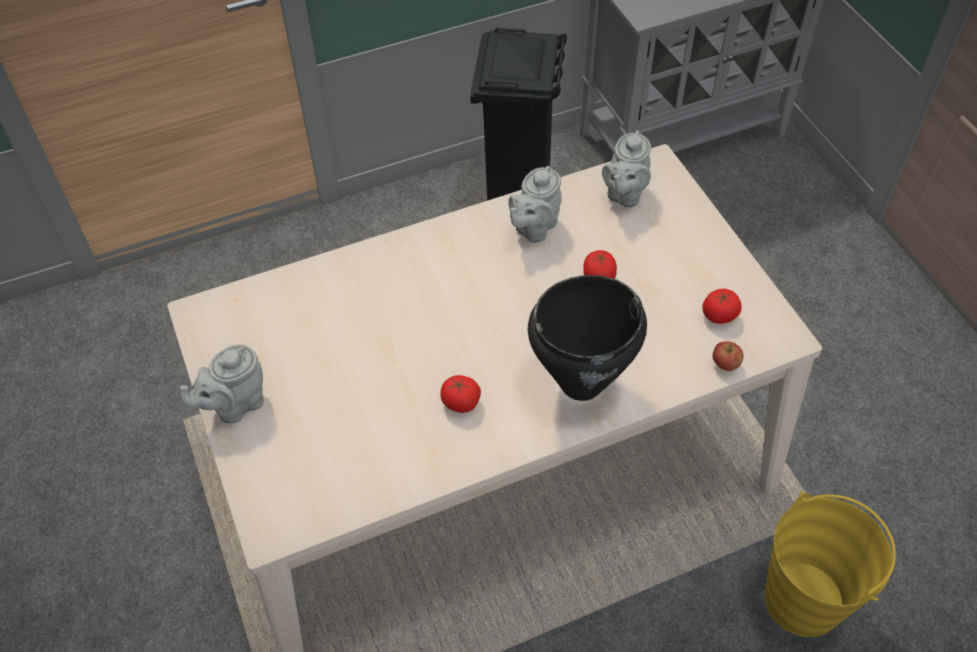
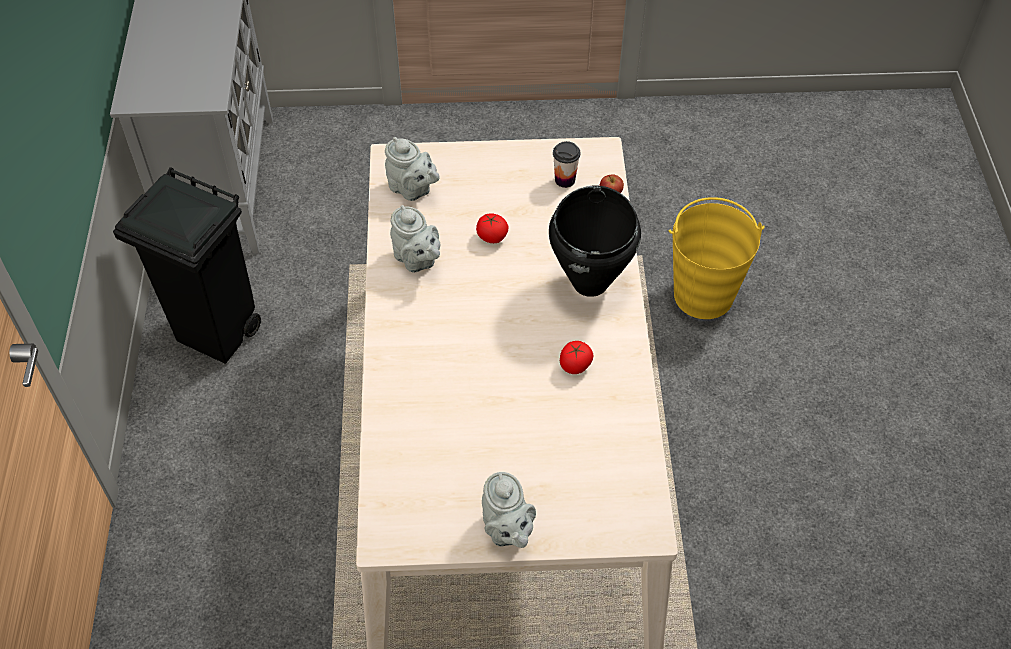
camera: 70 degrees left, 0 degrees up
tomato [702,289,742,324] -> cup [553,141,580,188]

